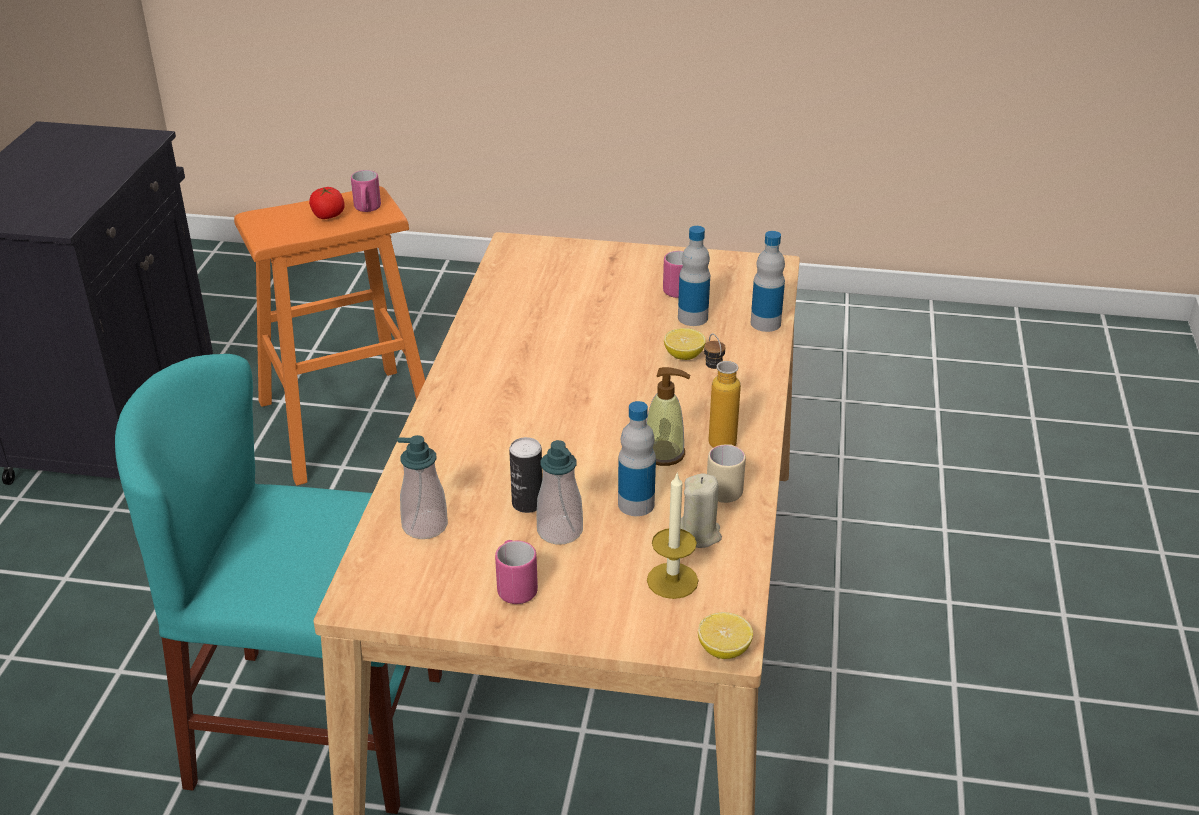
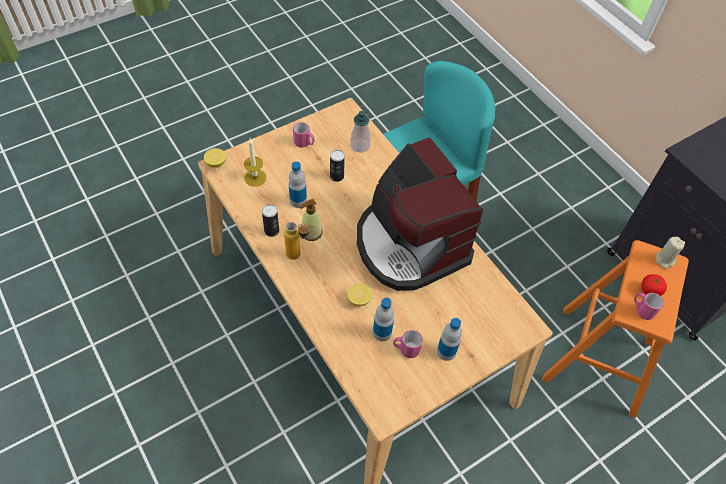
camera: 135 degrees right, 20 degrees up
soap dispenser [537,440,583,545] -> none
beige candle [680,474,722,548] -> beige candle moved to [655,237,685,269]
beige mug [707,444,746,503] -> can [262,205,279,237]
bottle [751,231,785,332] -> bottle moved to [437,318,462,361]
none -> coffee machine [357,137,483,291]

